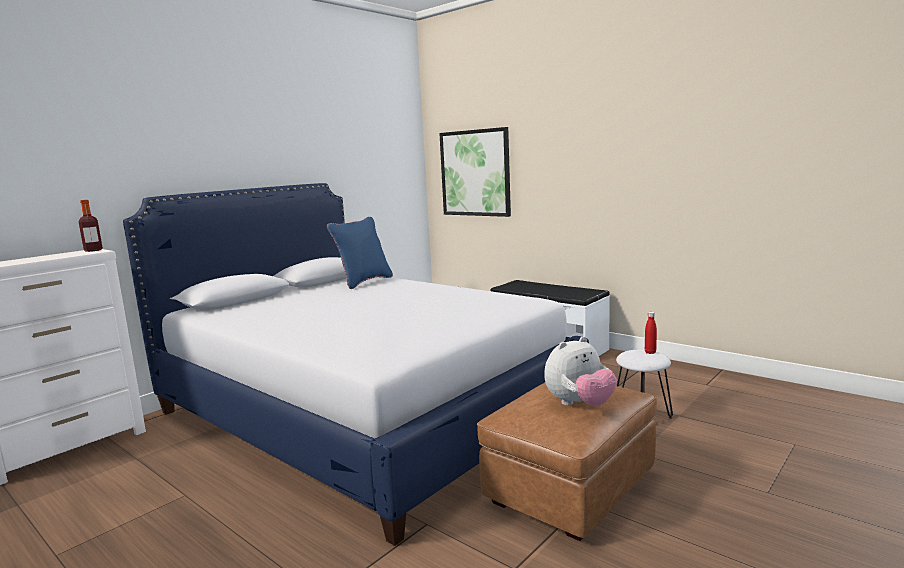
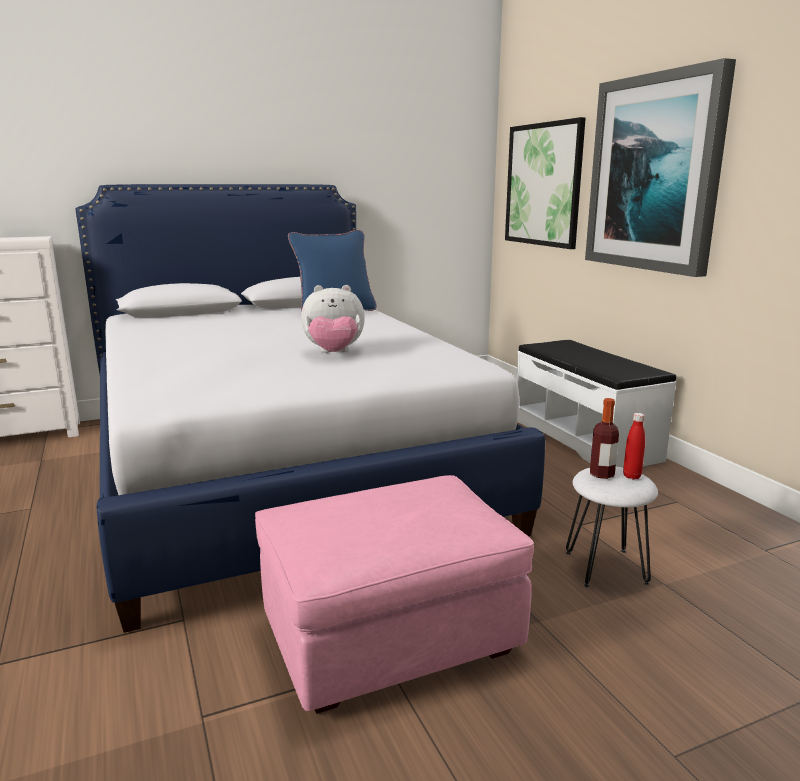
camera: 25 degrees right, 5 degrees up
bottle [79,200,103,252] -> bottle moved to [590,398,619,479]
brown ottoman [477,383,657,541] -> pink ottoman [255,475,534,714]
plush toy [544,336,617,406] -> plush toy moved to [301,285,365,353]
none -> picture [585,58,736,277]

